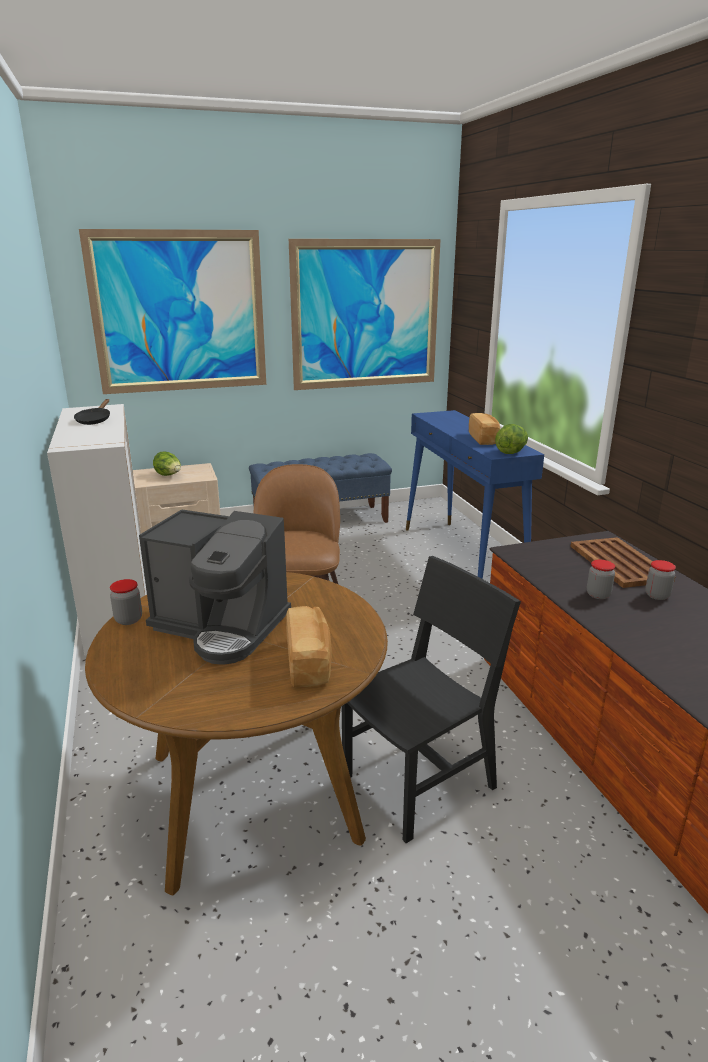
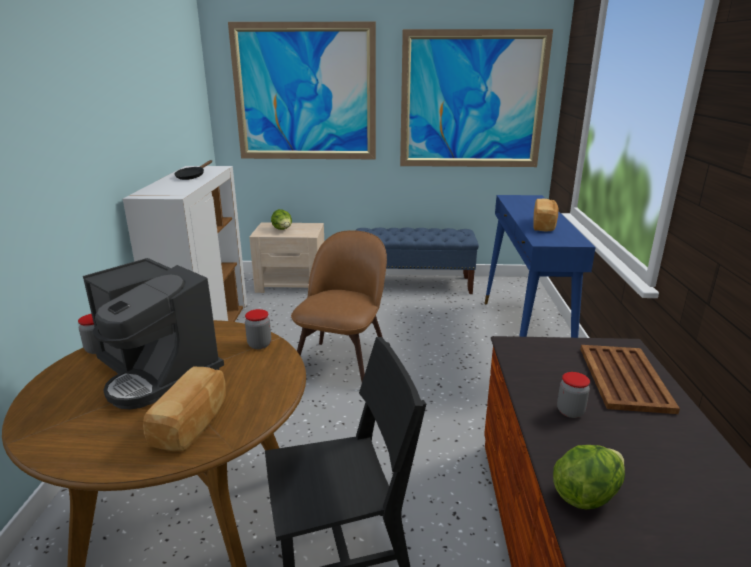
camera: 20 degrees right, 0 degrees up
lettuce [495,424,528,454] -> lettuce moved to [553,445,625,509]
jar [645,560,676,600] -> jar moved to [245,309,271,349]

